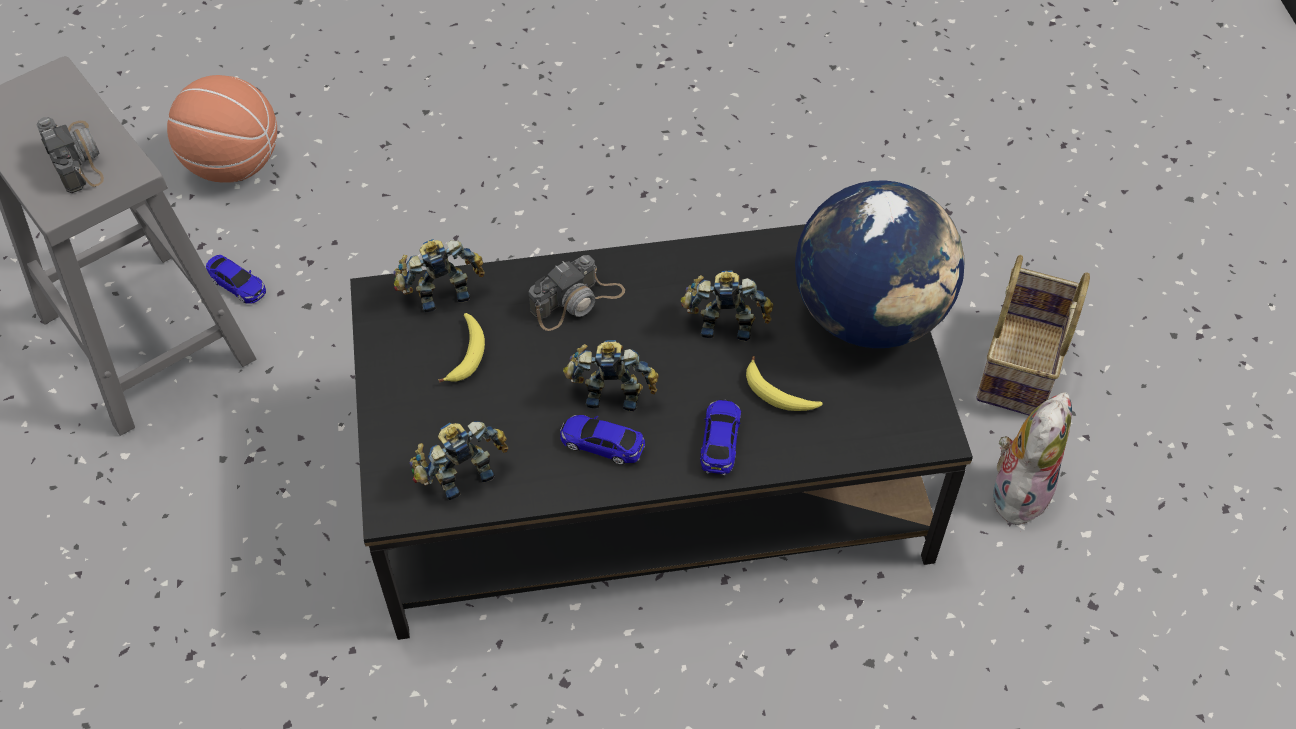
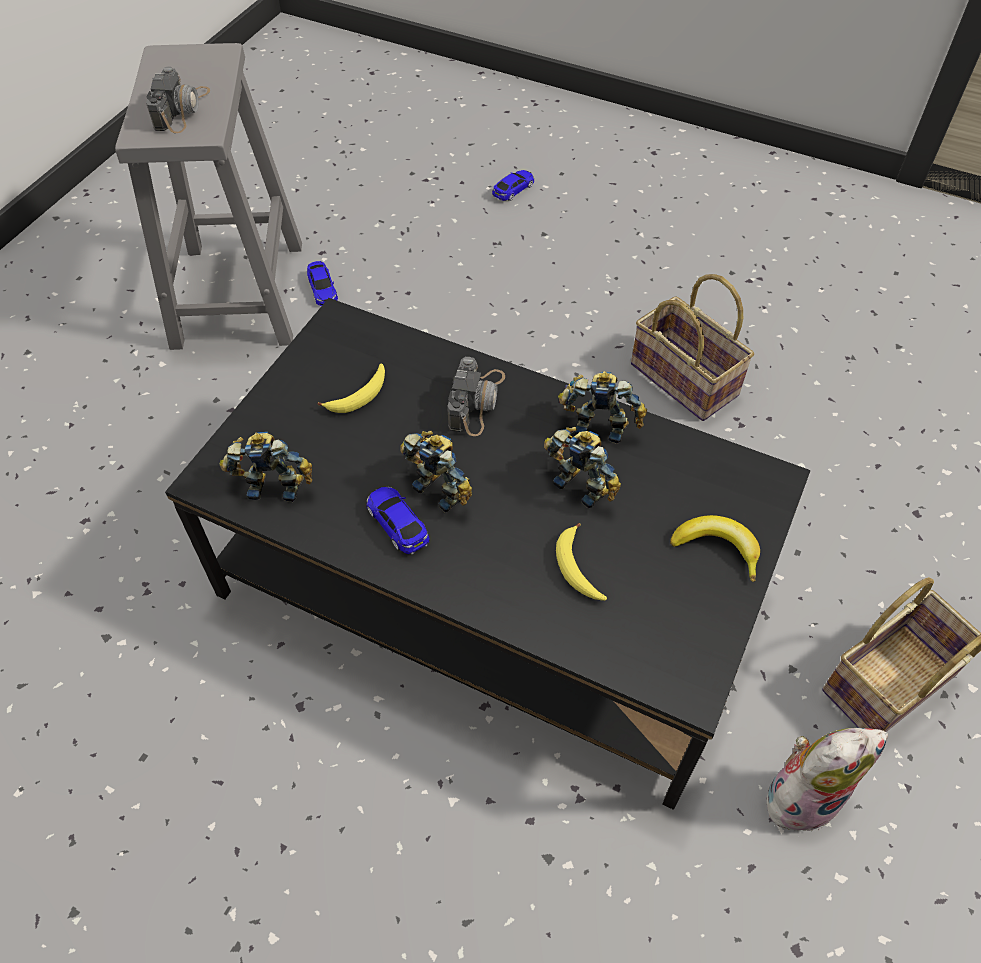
camera: 35 degrees right, 0 degrees up
basketball [167,75,277,183] -> none
toy robot [394,239,485,312] -> toy robot moved to [558,371,647,444]
camera [529,255,625,331] -> camera turned 75 degrees counterclockwise [447,357,505,436]
toy car [700,400,741,475] -> toy car moved to [492,170,534,201]
globe [795,181,965,348] -> banana [670,515,760,582]
none -> basket [631,274,754,421]

